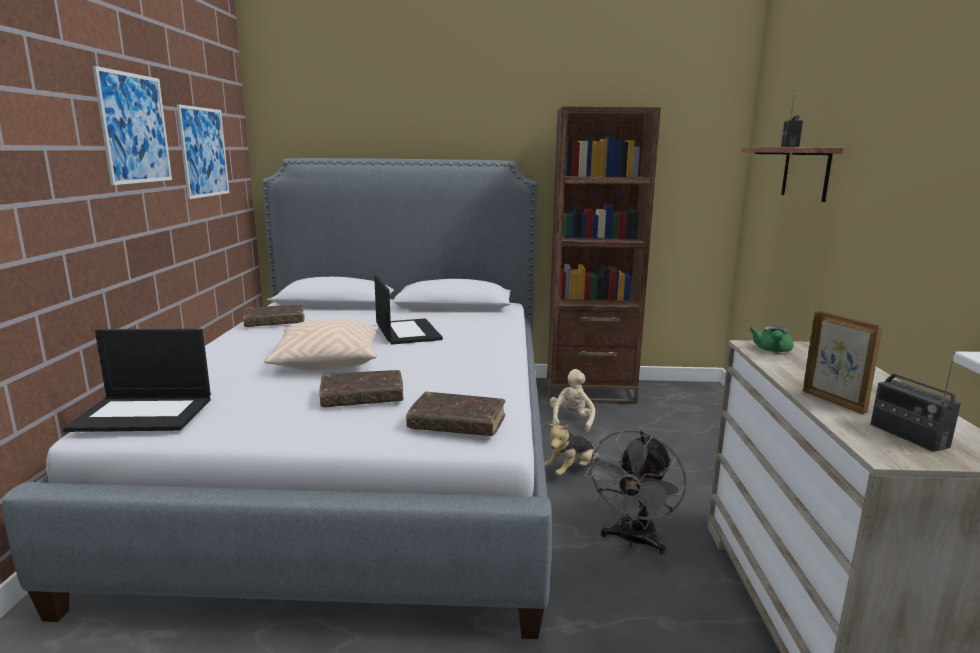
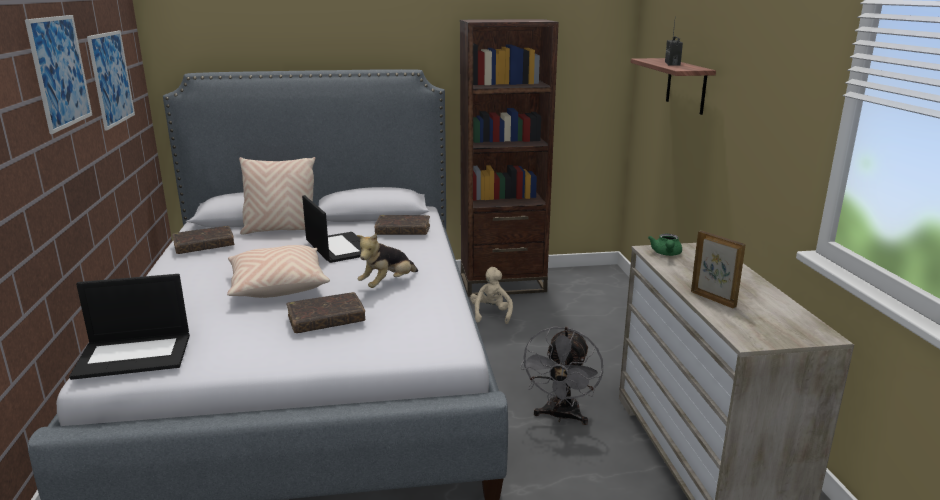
camera: 10 degrees left, 5 degrees up
brown book [406,392,506,436] -> brown book moved to [374,215,430,235]
plush toy [544,424,600,476] -> plush toy moved to [356,233,418,288]
radio [870,351,961,452] -> none
none -> beige pillow [239,157,315,235]

